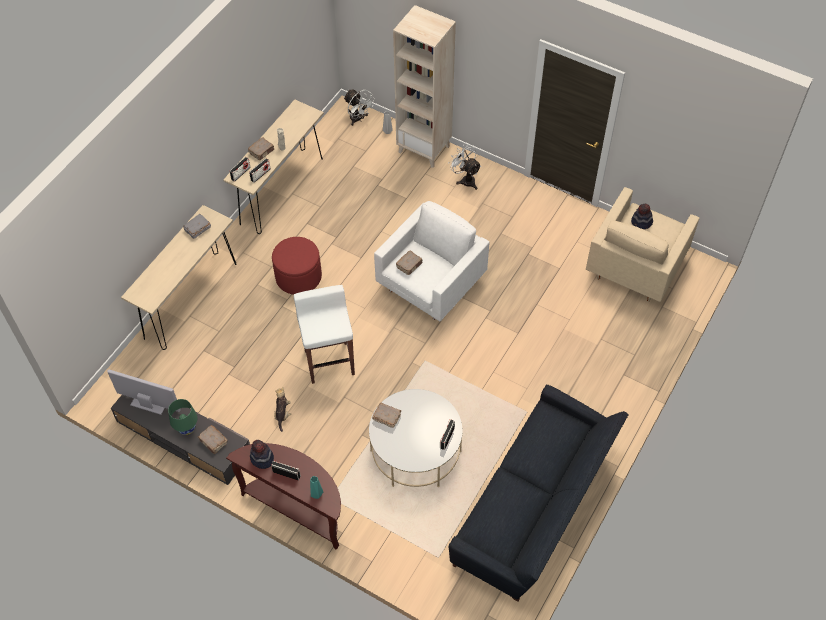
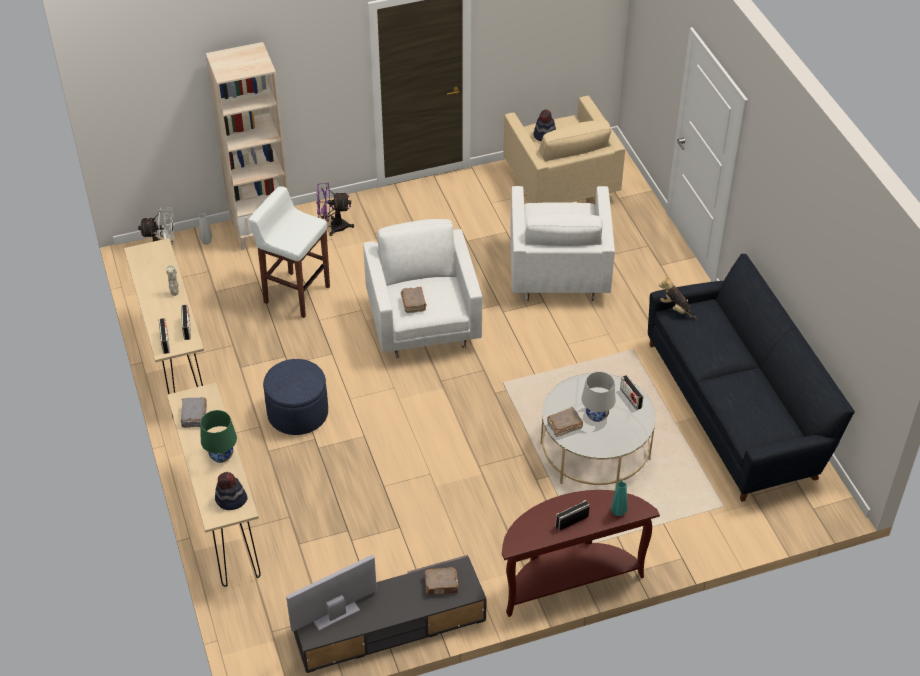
camera: 50 degrees left, 10 degrees down
green table lamp [168,399,198,435] -> green table lamp moved to [200,410,237,463]
brown book [248,137,274,160] -> none
hat [250,440,274,469] -> hat moved to [215,472,248,510]
red ottoman [272,237,322,294] -> blue ottoman [263,359,328,435]
plush toy [274,387,291,432] -> plush toy moved to [659,275,698,320]
white stool [294,285,355,384] -> white stool moved to [248,186,330,318]
white fan [448,144,481,190] -> purple fan [316,182,354,236]
none -> white armchair [510,186,615,301]
none -> white table lamp [582,372,615,422]

